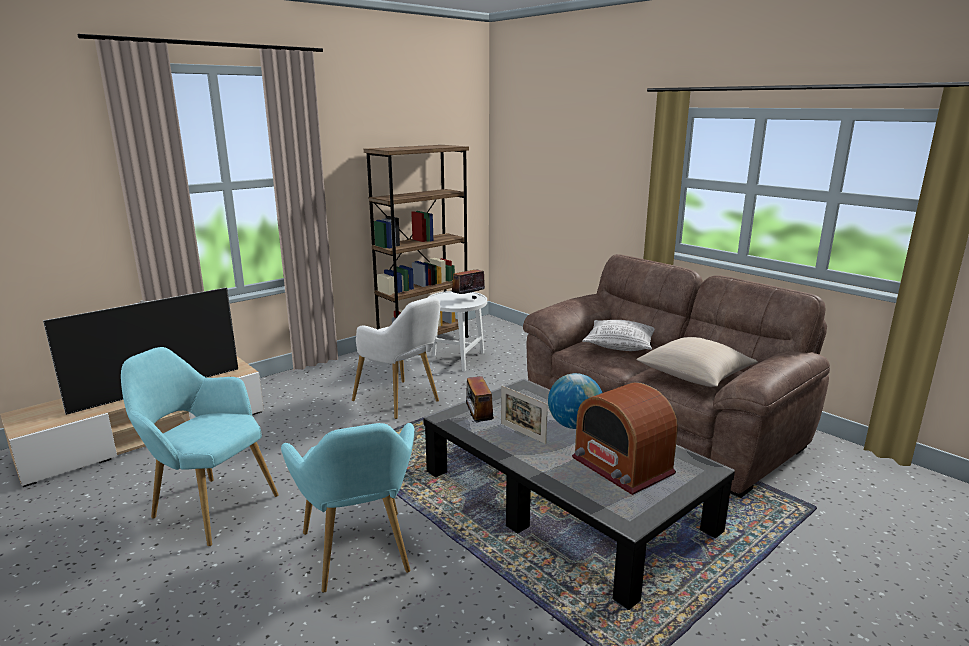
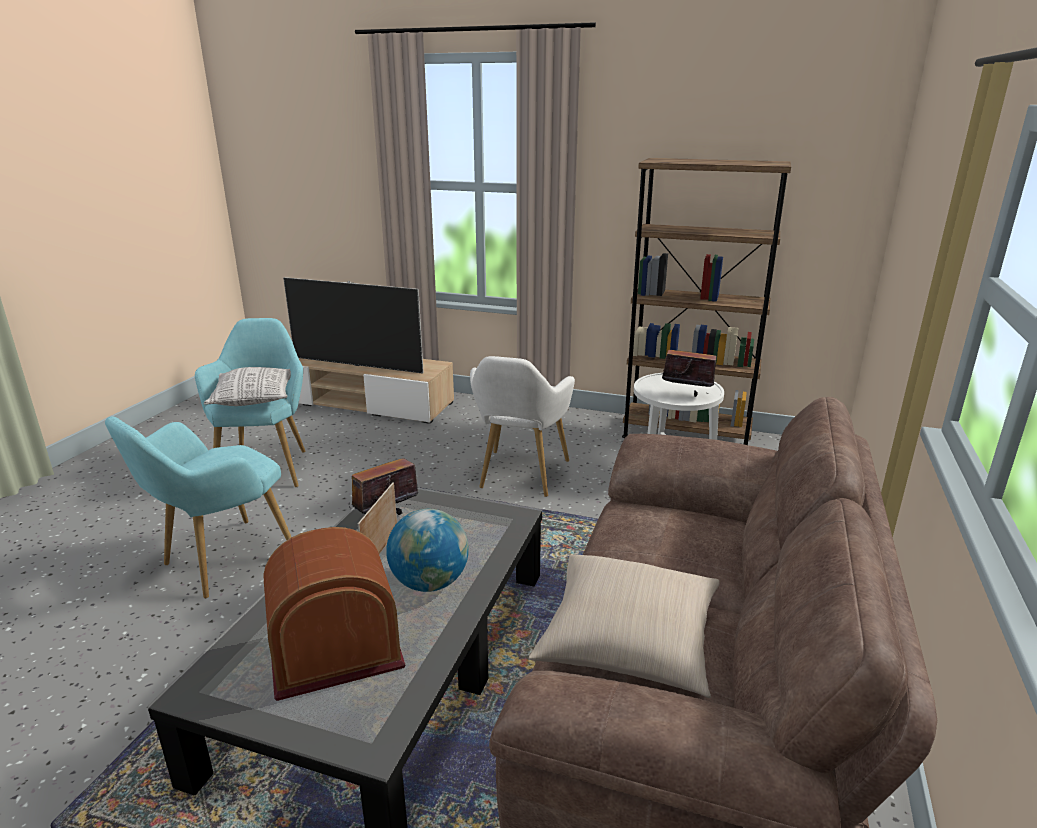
camera: 60 degrees right, 5 degrees up
radio [572,382,678,495] -> radio turned 45 degrees clockwise [263,527,405,701]
pillow [583,320,655,351] -> pillow moved to [204,367,291,406]

